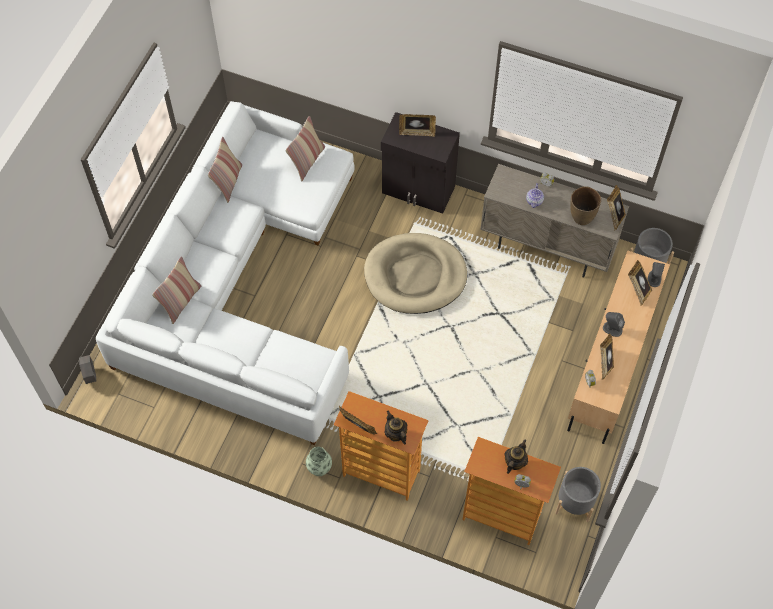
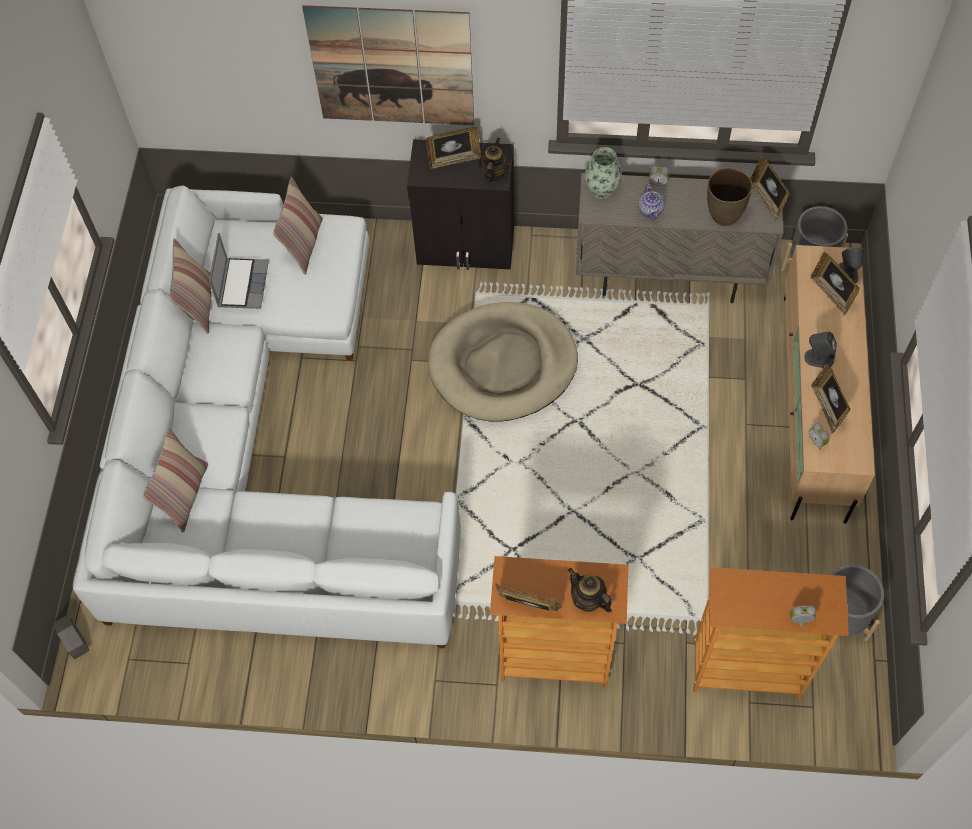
camera: 15 degrees left, 0 degrees up
vase [306,447,332,476] -> vase moved to [585,147,622,199]
teapot [504,439,528,474] -> teapot moved to [478,138,509,183]
none -> laptop [209,233,269,309]
none -> picture [302,5,474,125]

